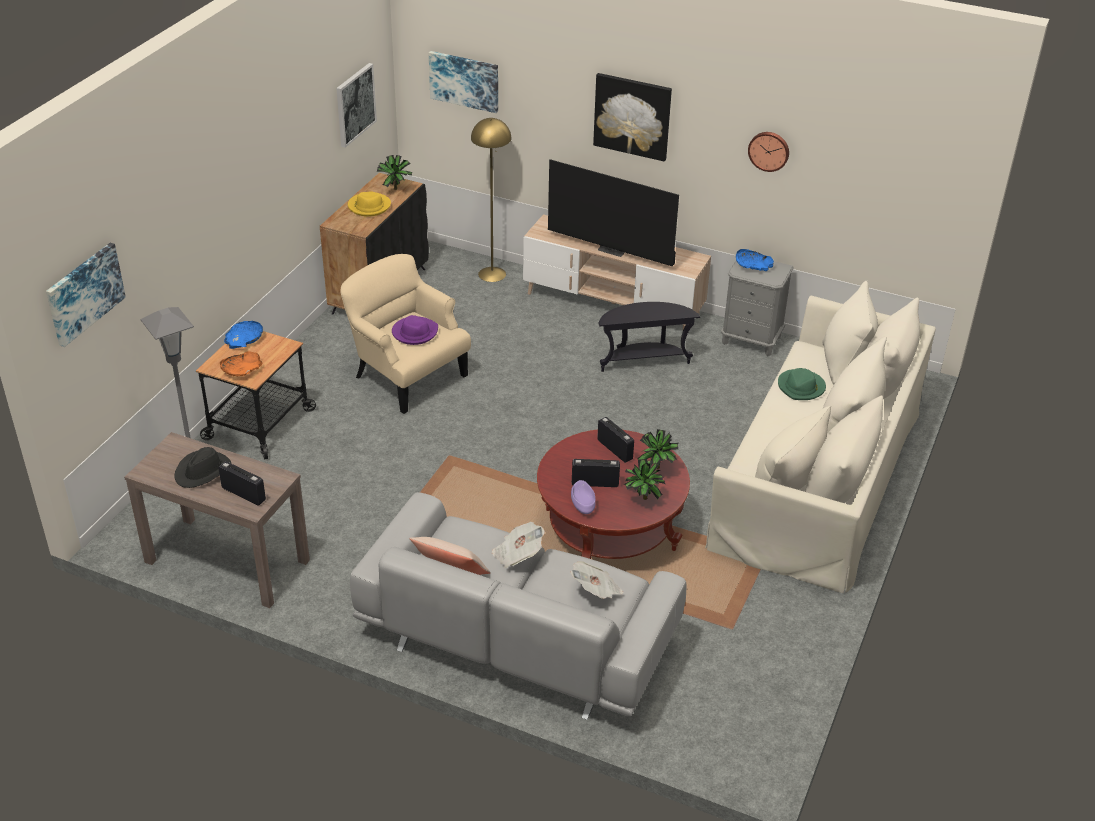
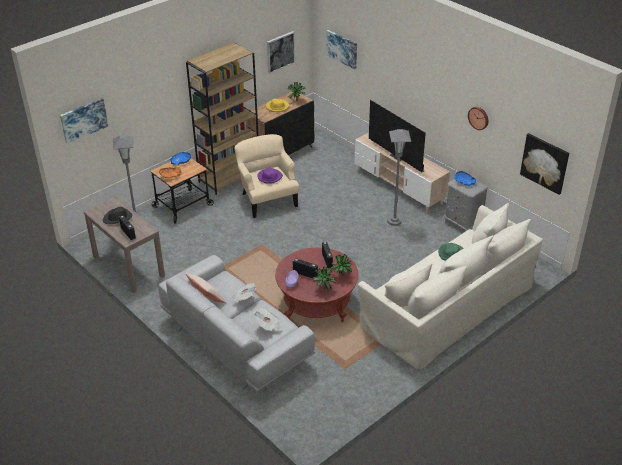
camera: 25 degrees right, 0 degrees up
yellow floor lamp [471,118,511,282] -> none
picture [593,73,672,161] -> picture moved to [520,133,569,195]
black side table [598,302,700,372] -> grey floor lamp [387,129,411,226]
none -> brown bookcase [186,42,259,195]

